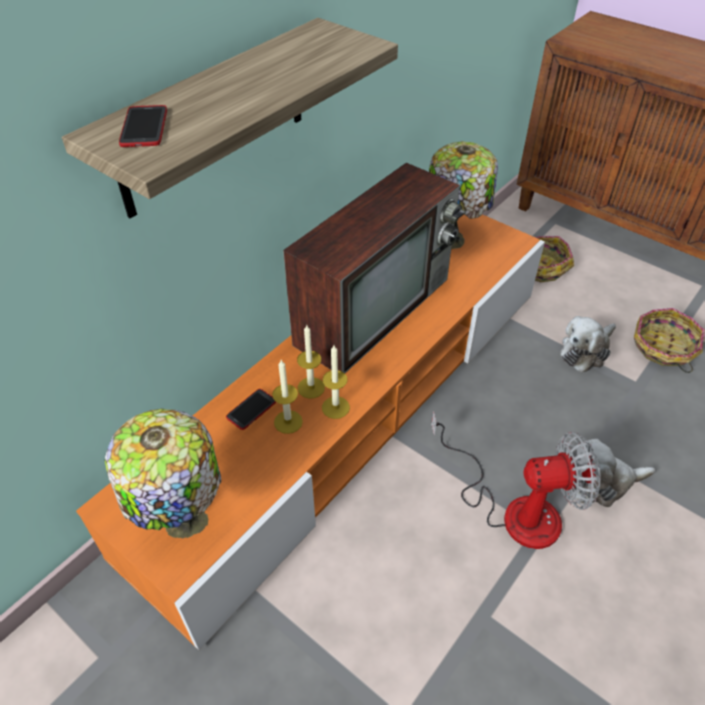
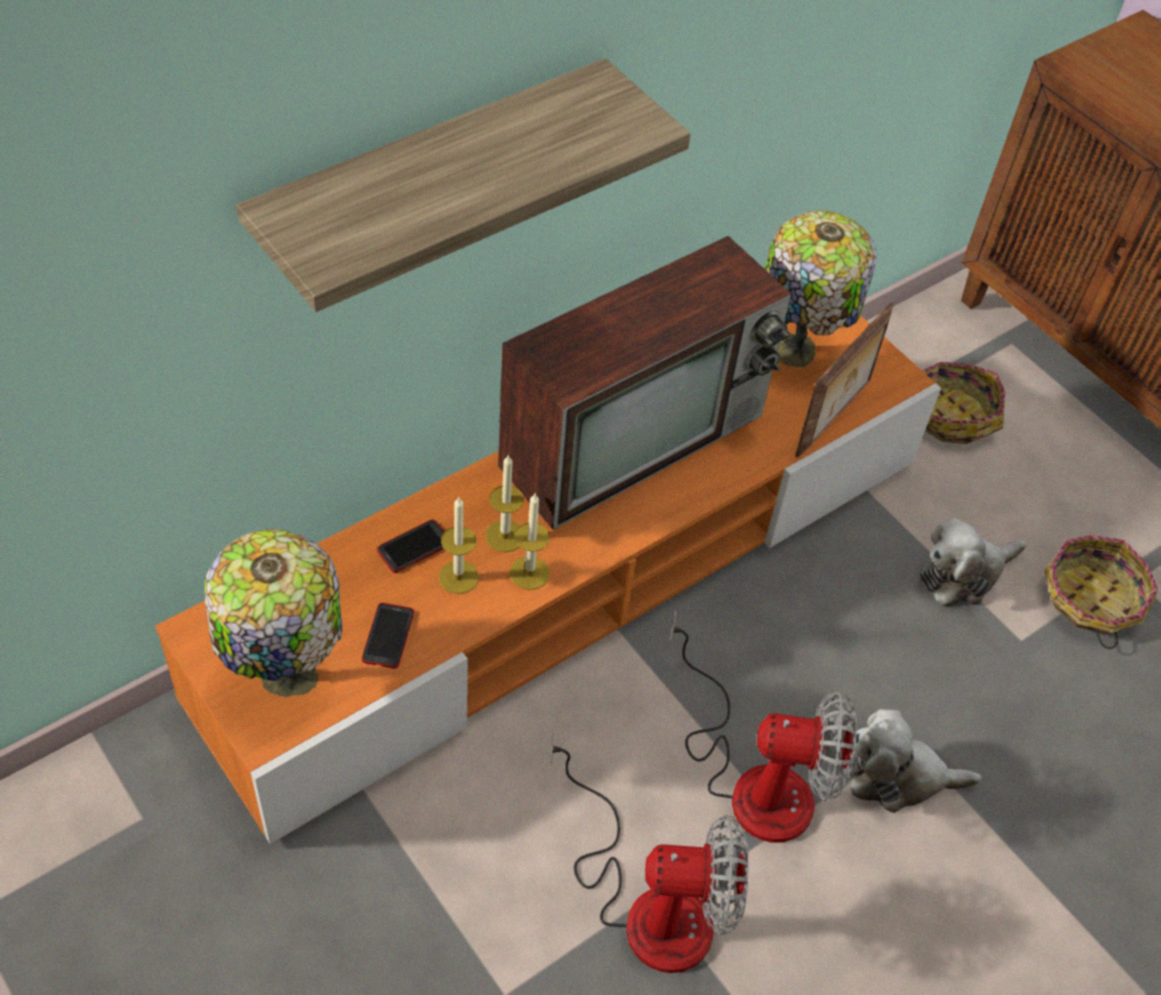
camera: 10 degrees right, 5 degrees up
phone [119,105,167,147] -> phone moved to [362,603,414,669]
none -> fan [551,730,749,973]
none -> picture frame [795,303,893,458]

